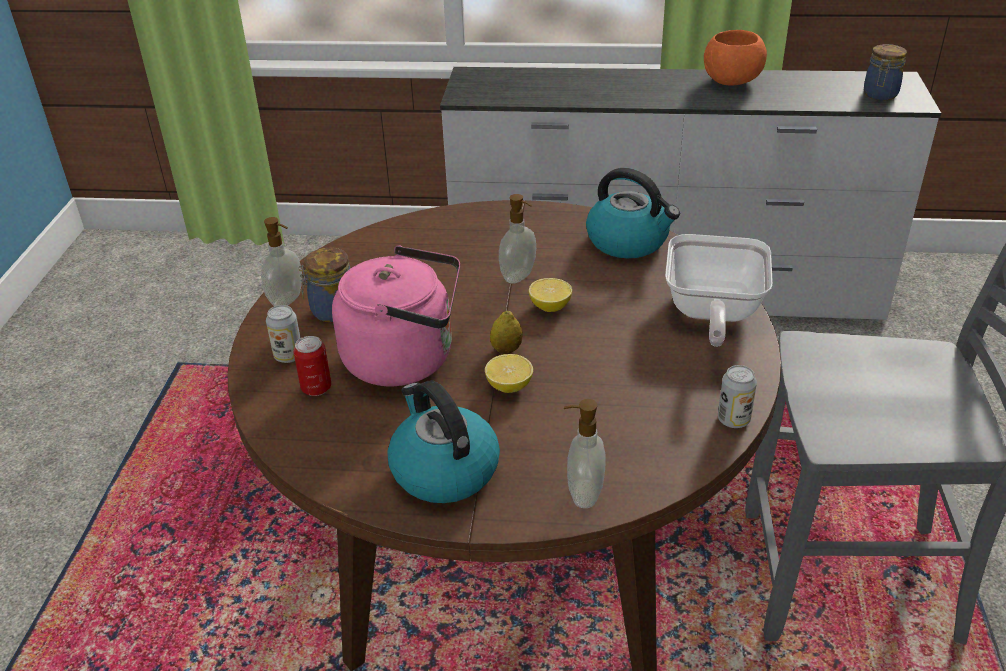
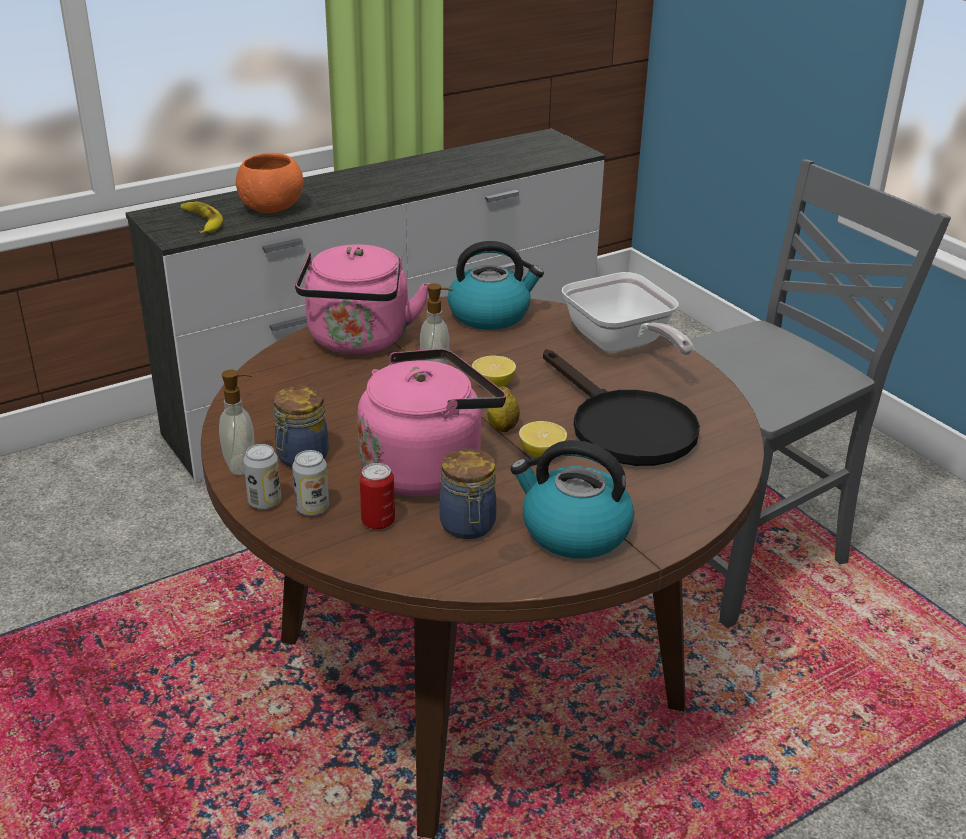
camera: 40 degrees left, 5 degrees down
soap dispenser [564,399,606,508] -> none
orange bowl [704,30,767,86] -> orange bowl moved to [236,153,303,213]
can [718,365,757,428] -> can moved to [243,444,281,509]
jar [864,44,907,100] -> jar moved to [440,449,496,539]
none -> banana [180,202,223,234]
none -> pink kettle [295,244,429,355]
none -> black frying pan [543,349,700,466]

